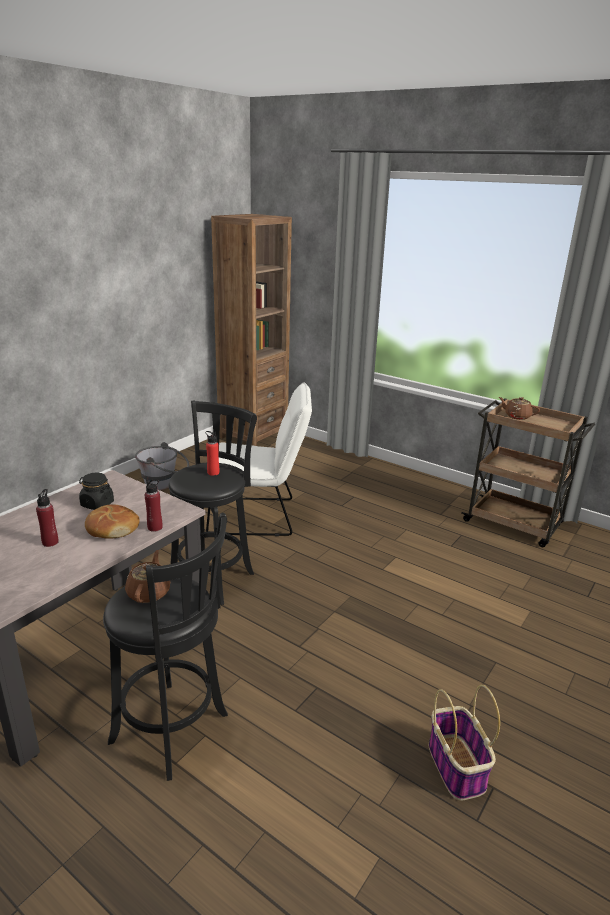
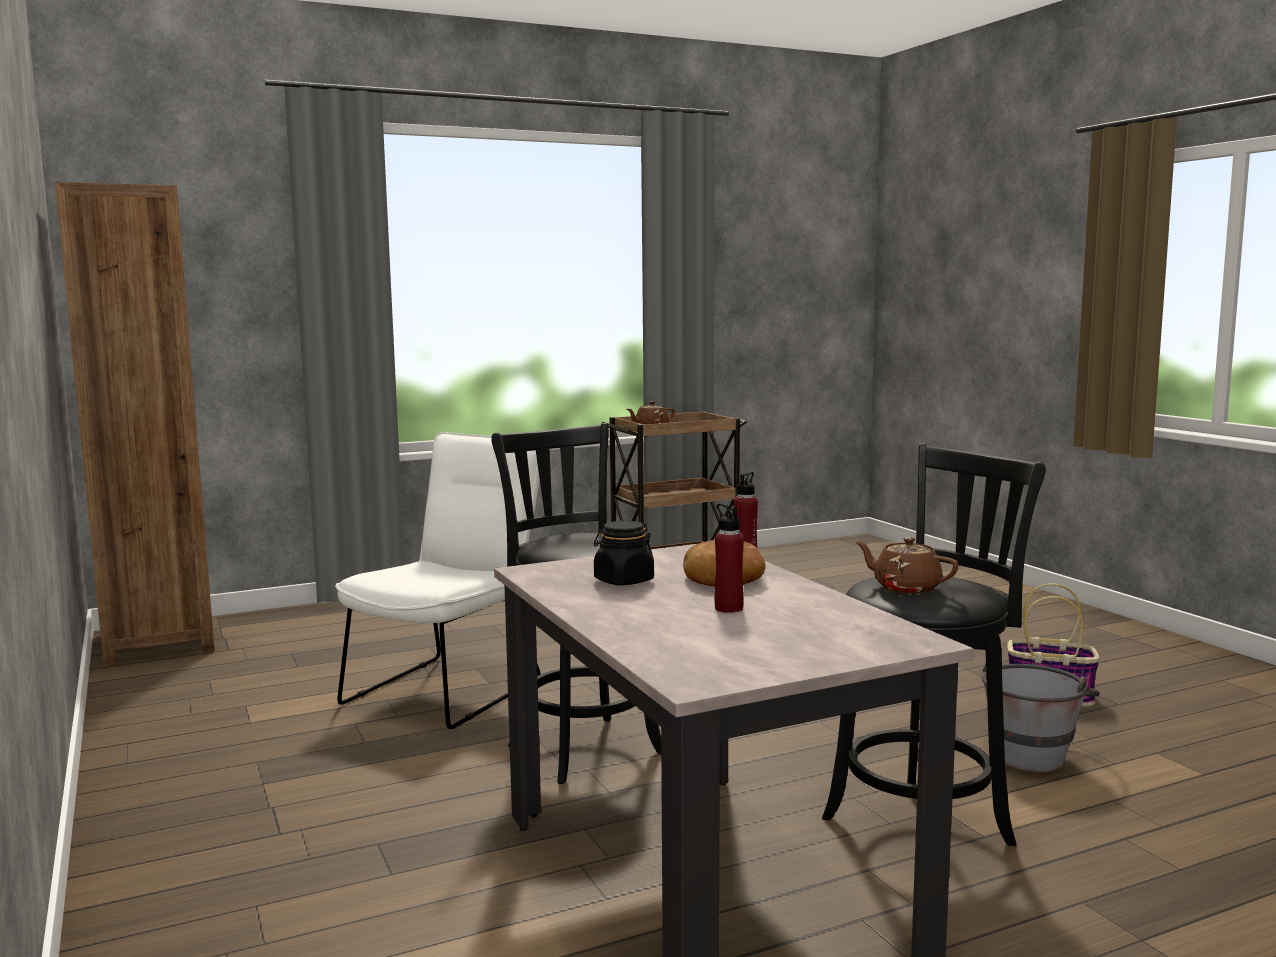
camera: 60 degrees left, 15 degrees down
grey bucket [135,442,189,490] -> grey bucket moved to [982,662,1100,772]
red bottle [205,431,220,476] -> none

